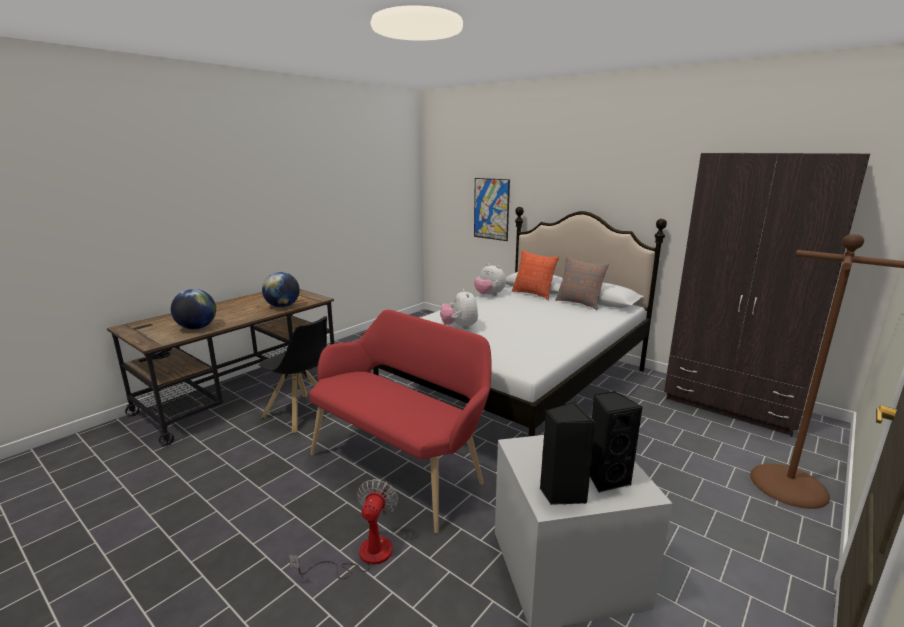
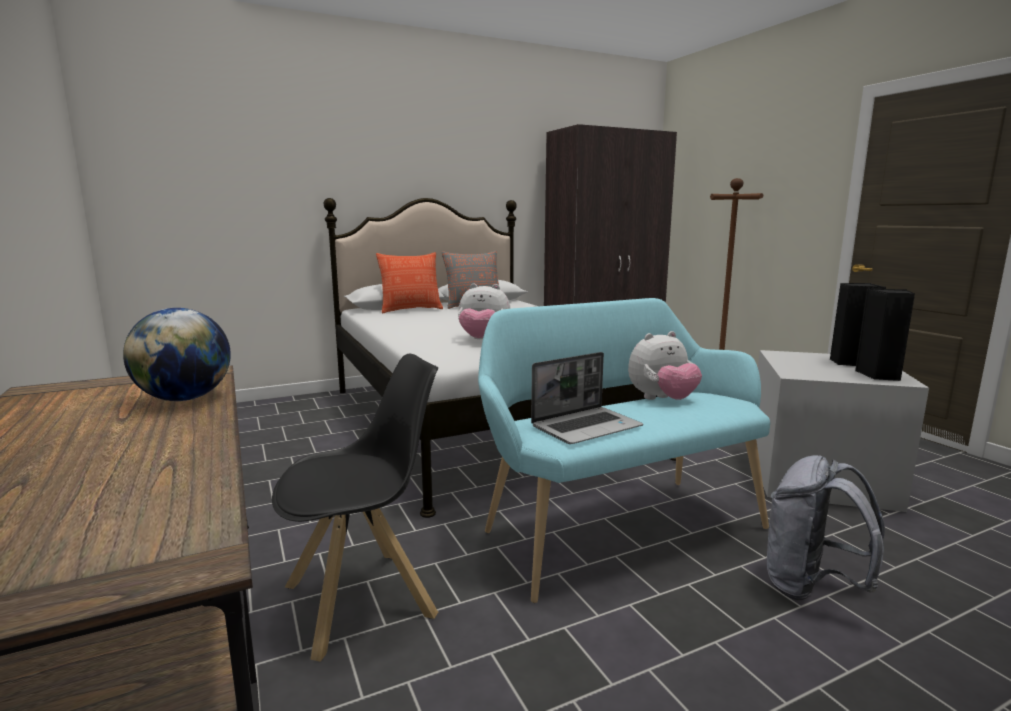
camera: 65 degrees left, 5 degrees down
globe [171,289,216,329] -> none
fan [289,479,398,579] -> grey backpack [767,455,885,601]
red bench [309,310,492,533] -> turquoise bench [478,298,770,603]
picture [474,178,510,241] -> none
plush toy [474,264,506,296] -> plush toy moved to [628,331,702,400]
none -> laptop [531,352,643,444]

